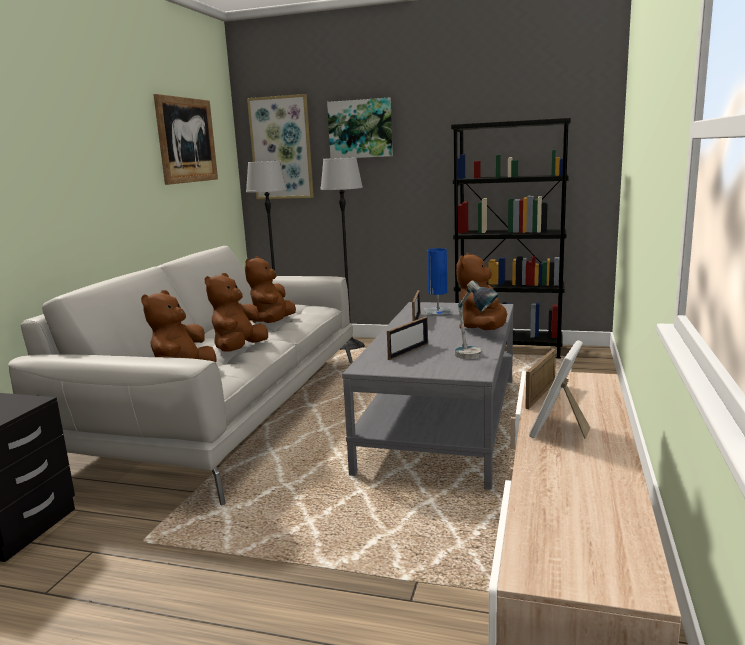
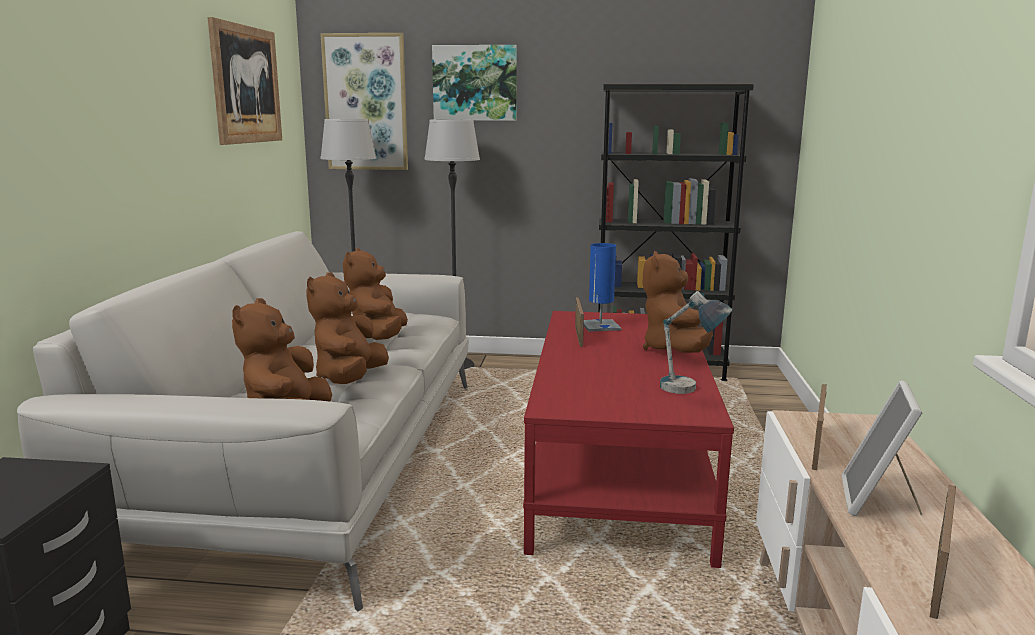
camera: 10 degrees left, 0 degrees up
grey coffee table [342,302,514,490] -> red coffee table [523,311,734,568]
picture frame [387,317,428,360] -> picture frame moved to [930,485,956,619]

